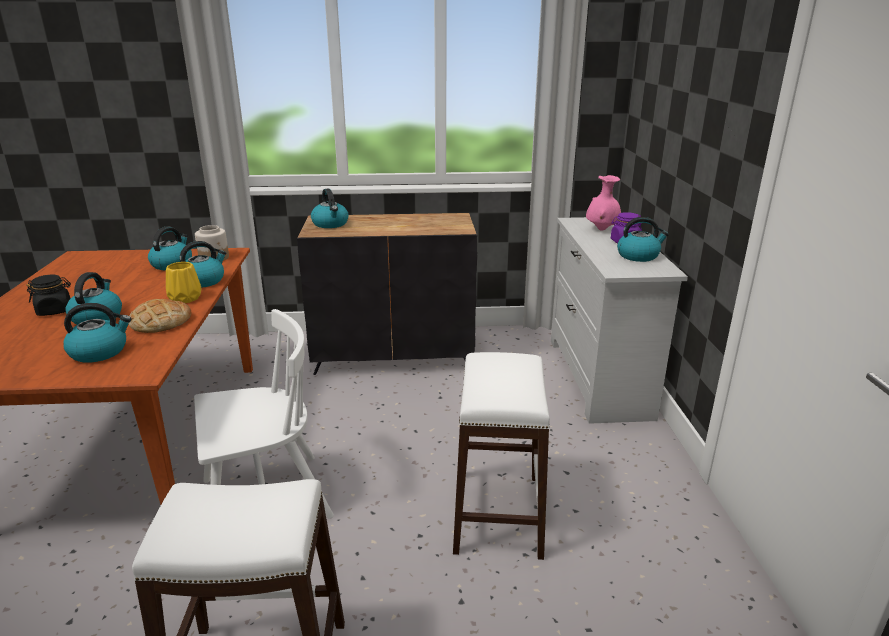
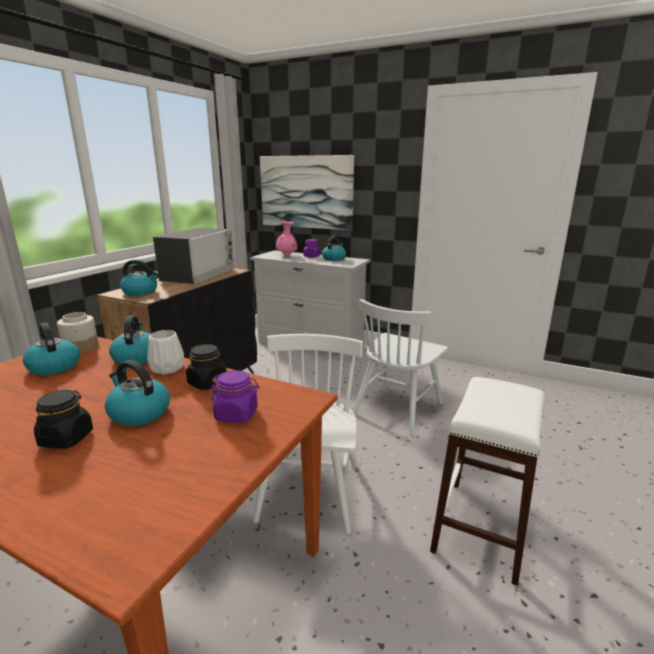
camera: 60 degrees left, 5 degrees down
kettle [63,303,131,363] -> purple jar [211,370,259,423]
bread [129,299,191,333] -> black jar [186,344,227,390]
yellow vase [166,262,202,303] -> white vase [147,330,184,375]
white stool [453,352,550,560] -> white chair [353,299,448,436]
none -> microwave [153,228,234,284]
none -> picture [260,155,354,231]

